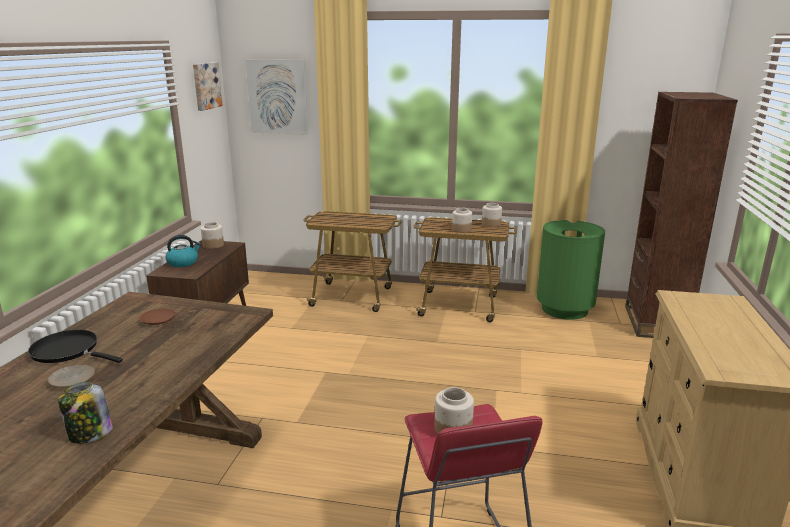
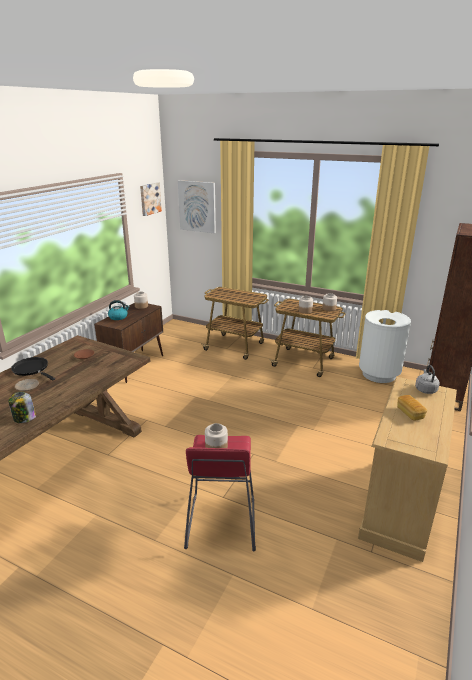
camera: 15 degrees right, 5 degrees up
green trash can [537,220,605,320] -> white trash can [359,310,411,383]
none -> bread [397,395,427,421]
none -> grey kettle [415,365,440,394]

